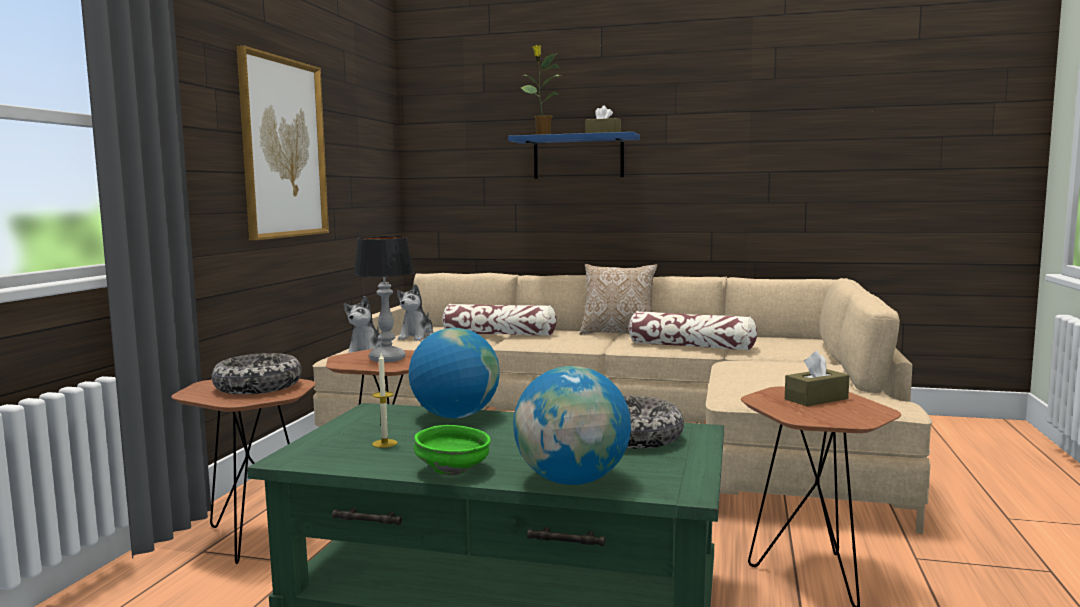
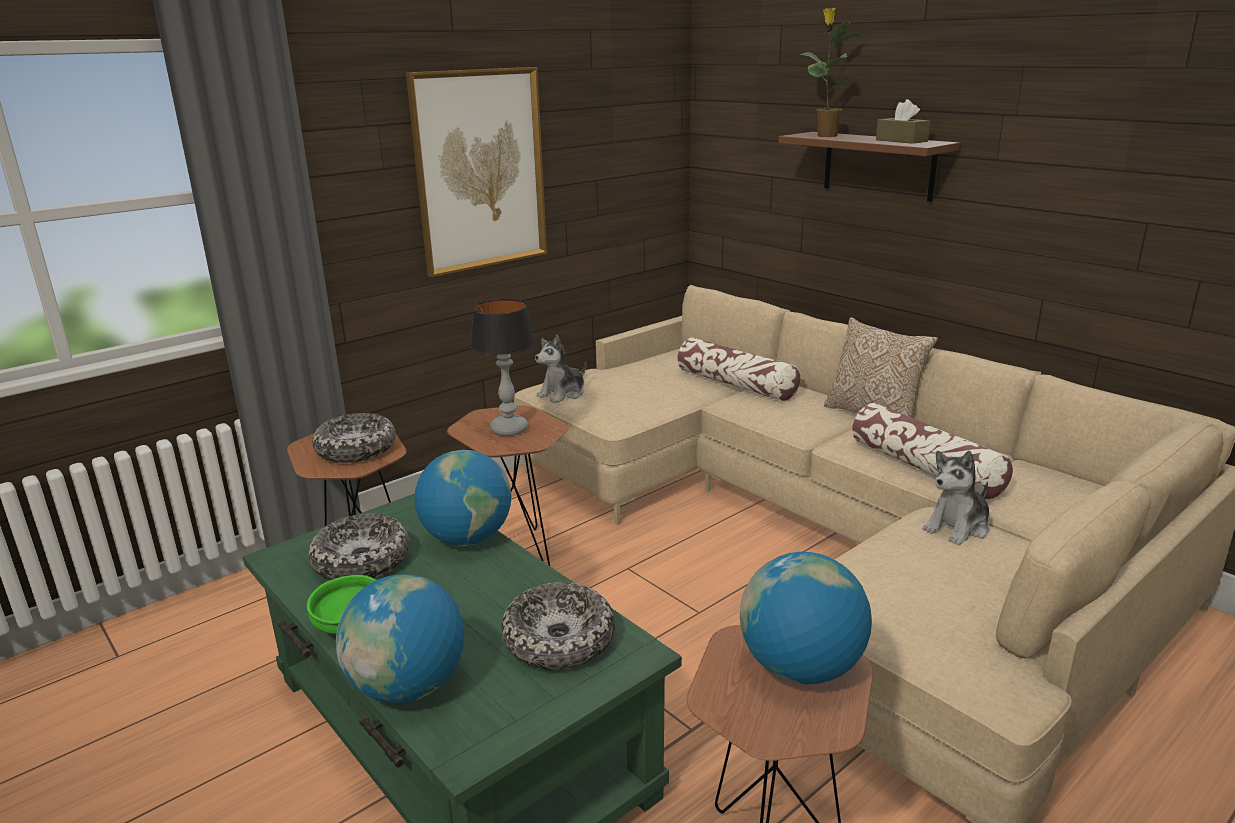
camera: 35 degrees right, 15 degrees up
candle [372,353,397,448] -> bowl [308,514,410,580]
plush toy [397,284,434,341] -> plush toy moved to [923,451,990,545]
blue shelf [508,132,640,179] -> brown shelf [778,132,960,202]
brown tissue box [785,351,849,406] -> globe [740,552,872,685]

